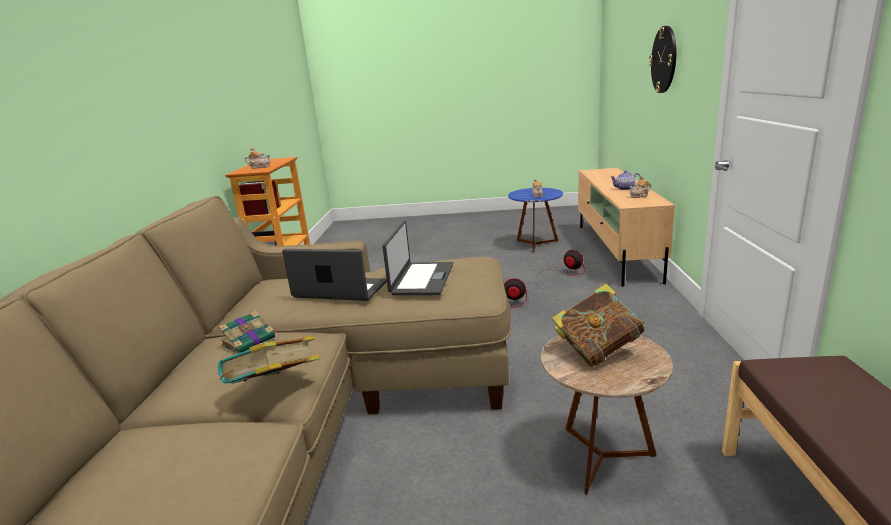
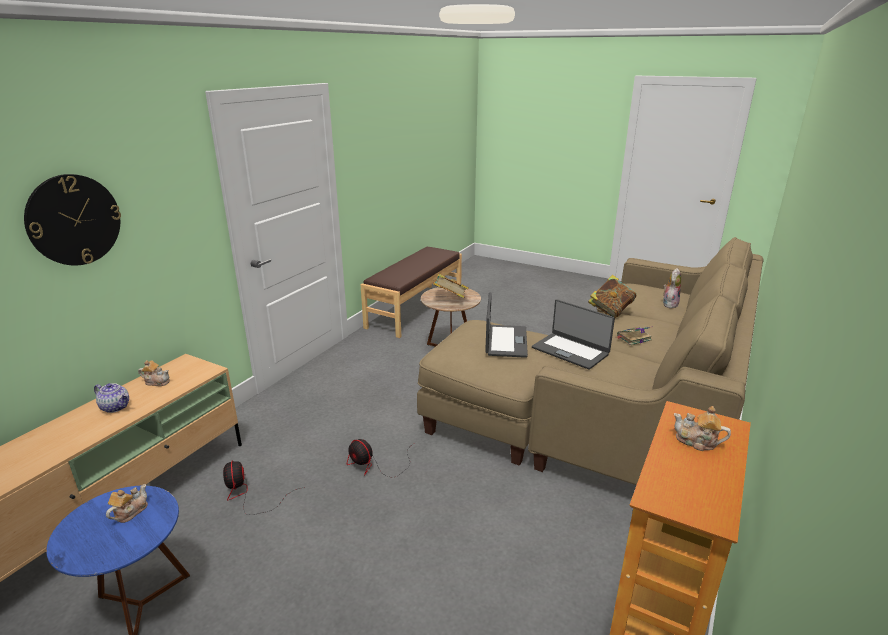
camera: 155 degrees left, 5 degrees up
laptop [382,221,453,295] -> laptop turned 150 degrees clockwise [485,292,528,358]
none -> plush toy [663,268,681,309]

